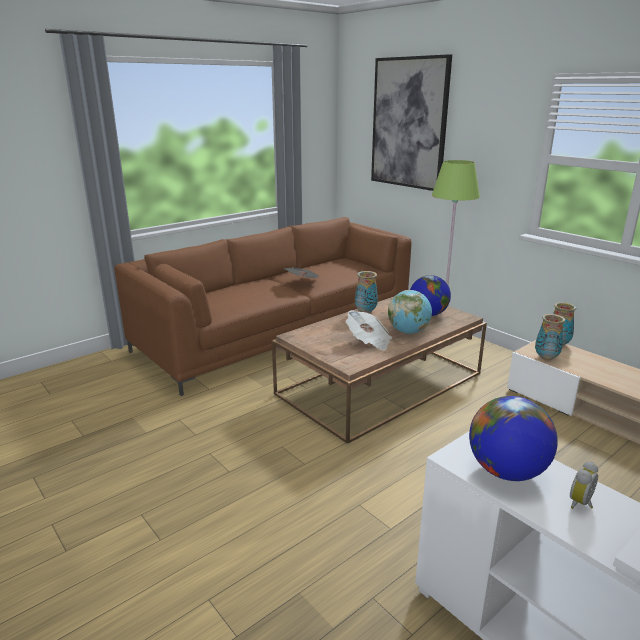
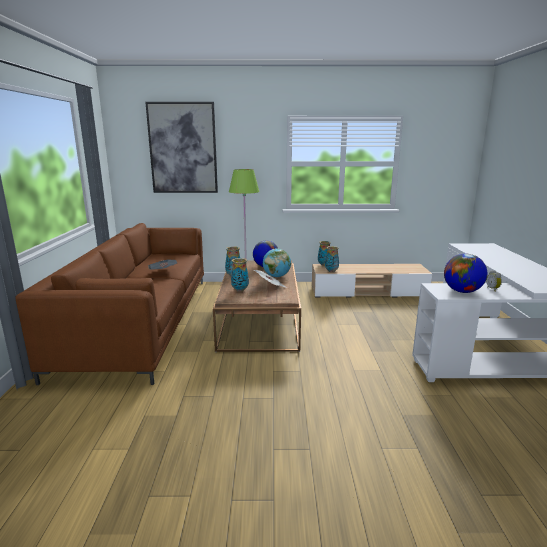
camera: 50 degrees left, 5 degrees down
none -> vase [231,258,249,292]

